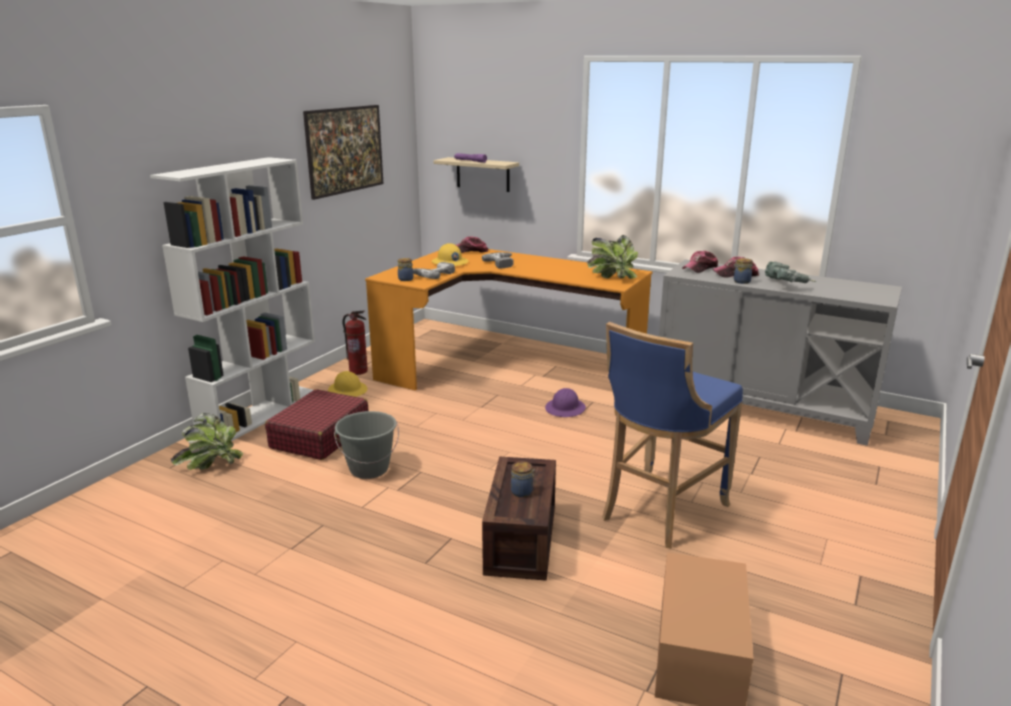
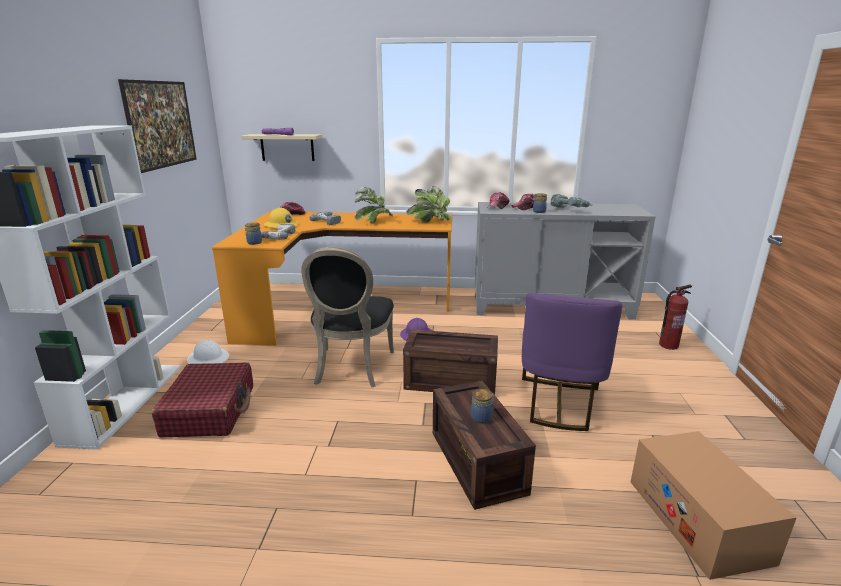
camera: 25 degrees left, 0 degrees up
potted plant [171,413,244,470] -> potted plant moved to [354,187,393,224]
yellow hard hat [328,371,368,397] -> white hard hat [187,340,229,364]
grey bucket [334,411,399,479] -> none
fire extinguisher [343,310,368,375] -> fire extinguisher moved to [659,285,692,350]
blue stool [602,322,743,548] -> purple chair [522,293,623,431]
none -> black chair [301,247,394,387]
none -> crate [403,329,498,394]

